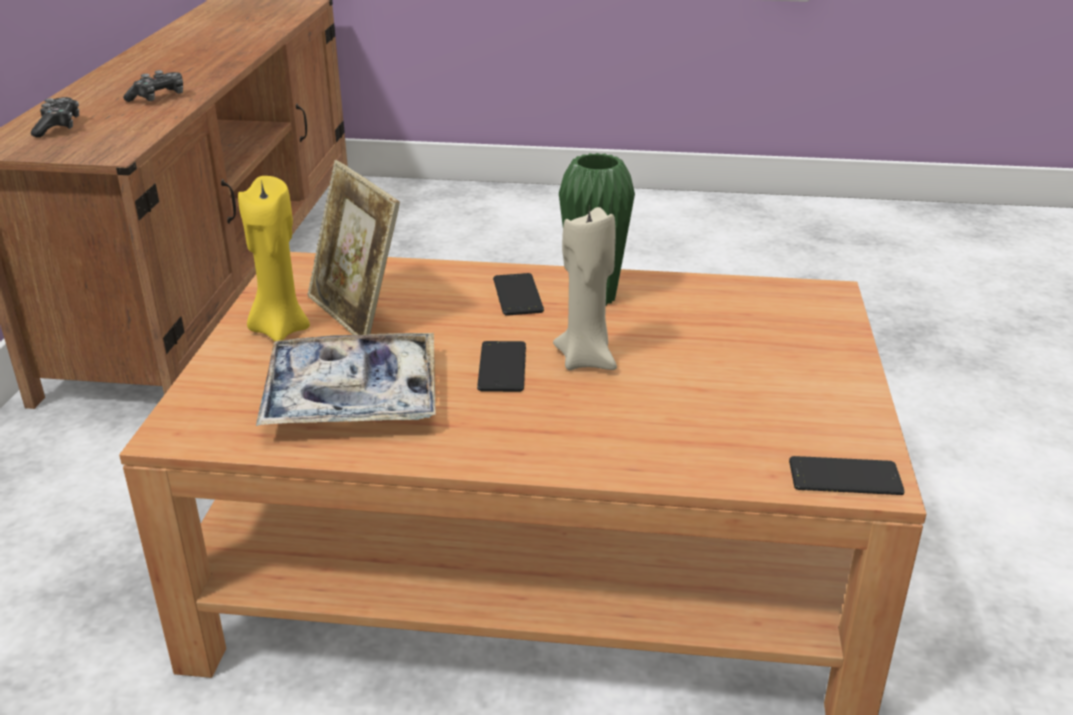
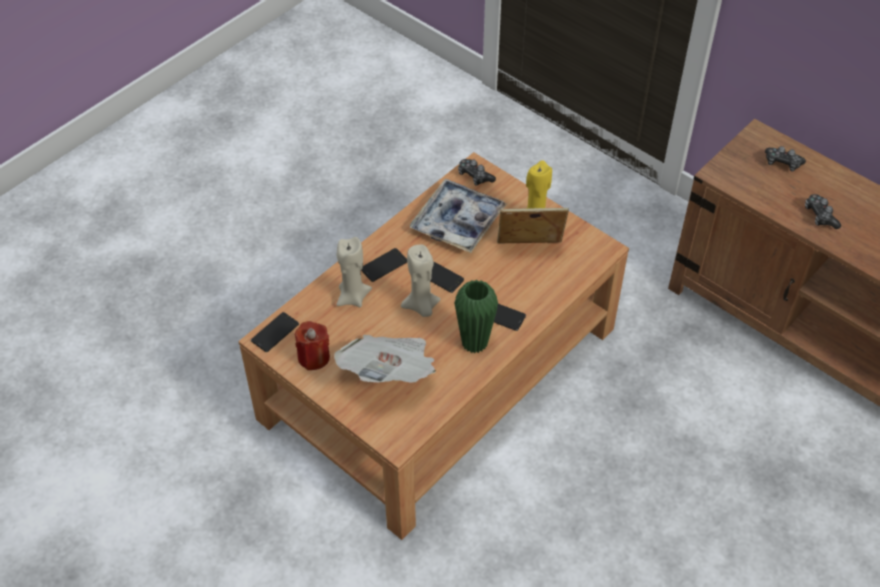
camera: 125 degrees right, 20 degrees up
none -> red candle [295,321,330,370]
none -> newspaper [334,335,436,383]
none -> beige candle [336,237,372,307]
none -> phone [361,248,407,282]
none -> game controller [458,159,496,186]

